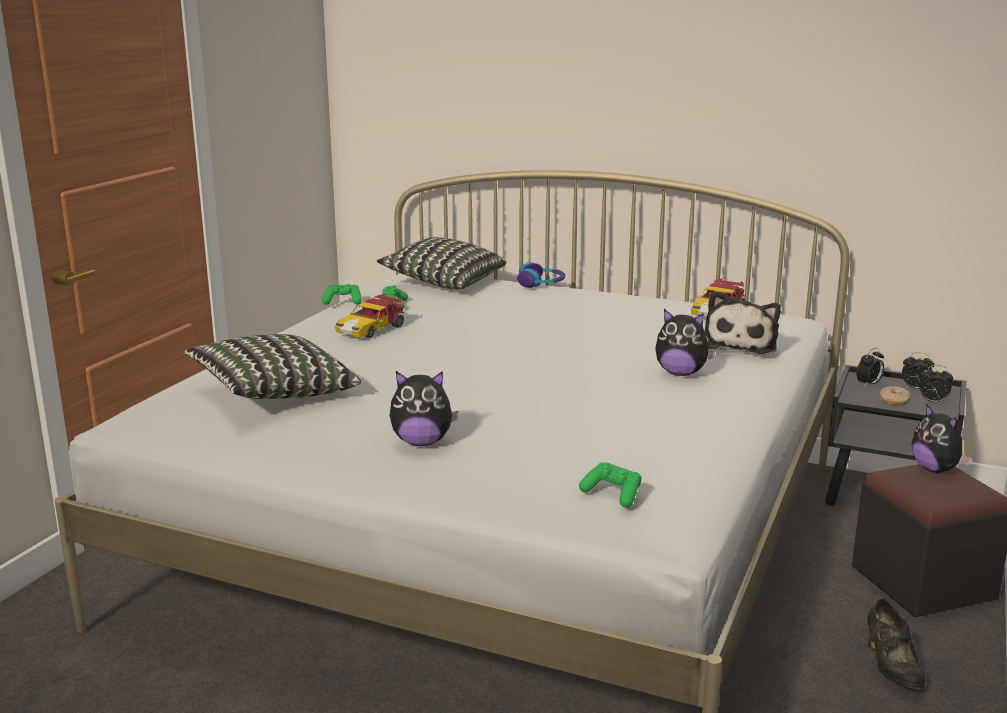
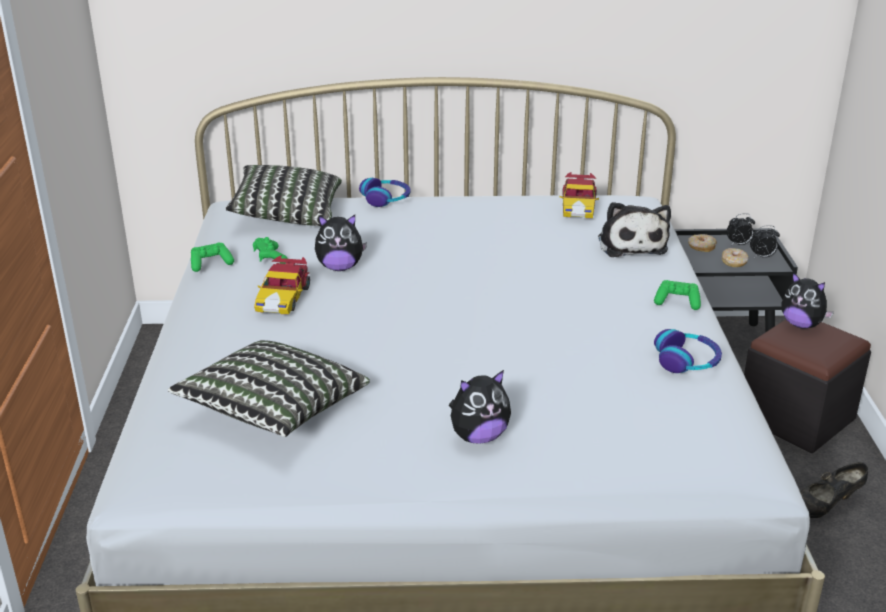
camera: 25 degrees left, 10 degrees up
green game controller [579,462,642,508] -> green game controller moved to [654,280,701,310]
plush toy [656,309,716,376] -> plush toy moved to [315,215,367,271]
alarm clock [856,348,884,387] -> donut [688,234,717,252]
black shoe [867,599,925,689] -> black shoe turned 90 degrees clockwise [800,462,868,518]
none -> headphones [654,329,722,373]

